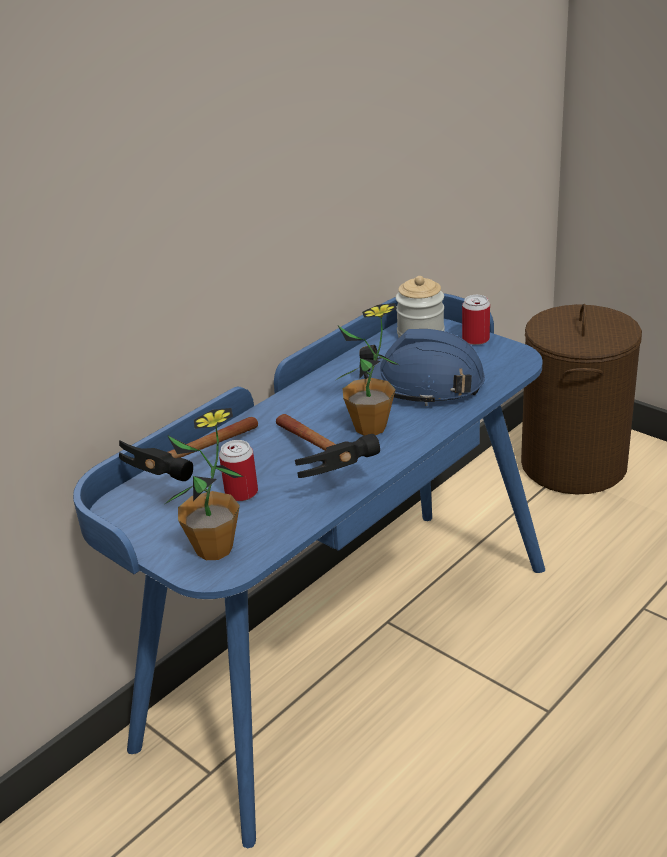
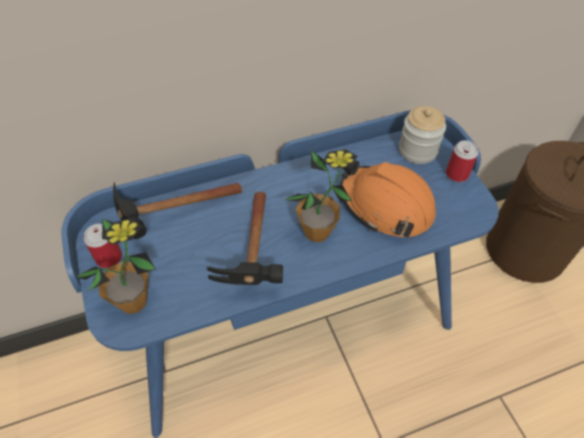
camera: 25 degrees right, 20 degrees up
can [219,440,258,501] -> can moved to [84,224,122,268]
blue hard hat [359,329,485,406] -> orange hard hat [340,160,436,237]

